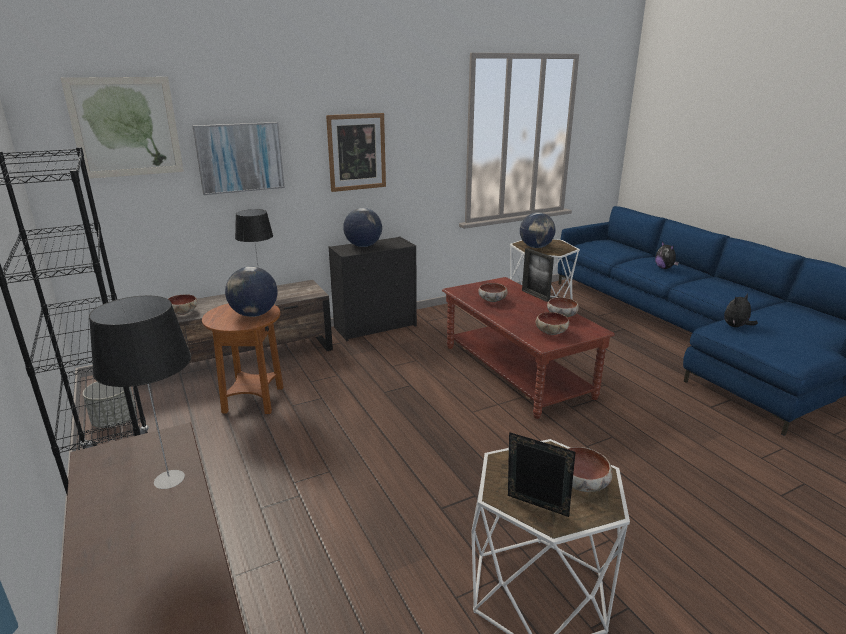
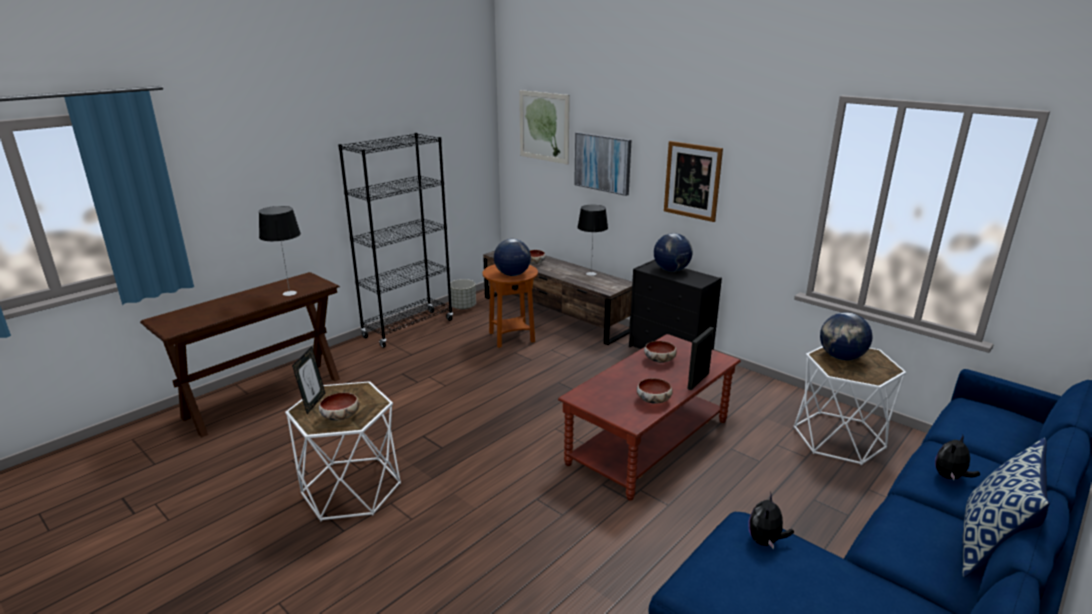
camera: 70 degrees right, 0 degrees up
bowl [536,312,569,335] -> none
plush toy [724,293,758,327] -> plush toy turned 105 degrees counterclockwise [749,491,794,549]
none -> pillow [962,438,1050,577]

